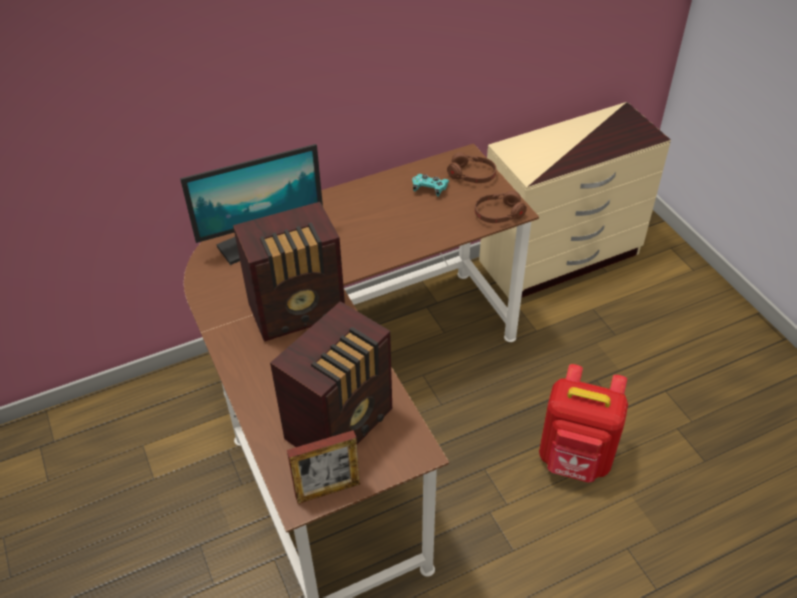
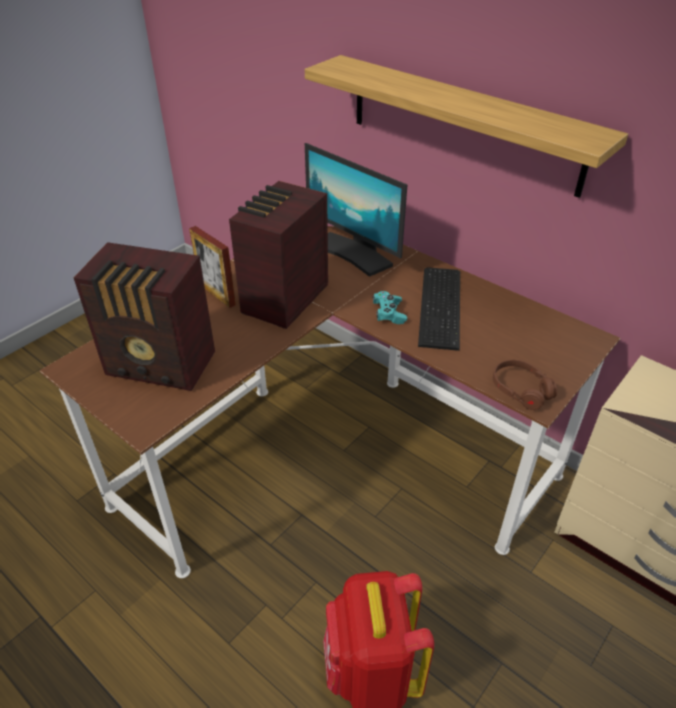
camera: 65 degrees right, 5 degrees down
radio [233,202,345,341] -> radio turned 75 degrees clockwise [229,181,328,329]
picture frame [287,430,360,504] -> picture frame moved to [189,226,236,308]
turquoise game controller [412,174,449,196] -> turquoise game controller moved to [372,291,407,324]
brown headphones [447,152,496,183] -> none
none -> shelf [305,55,628,198]
none -> keyboard [418,267,460,351]

